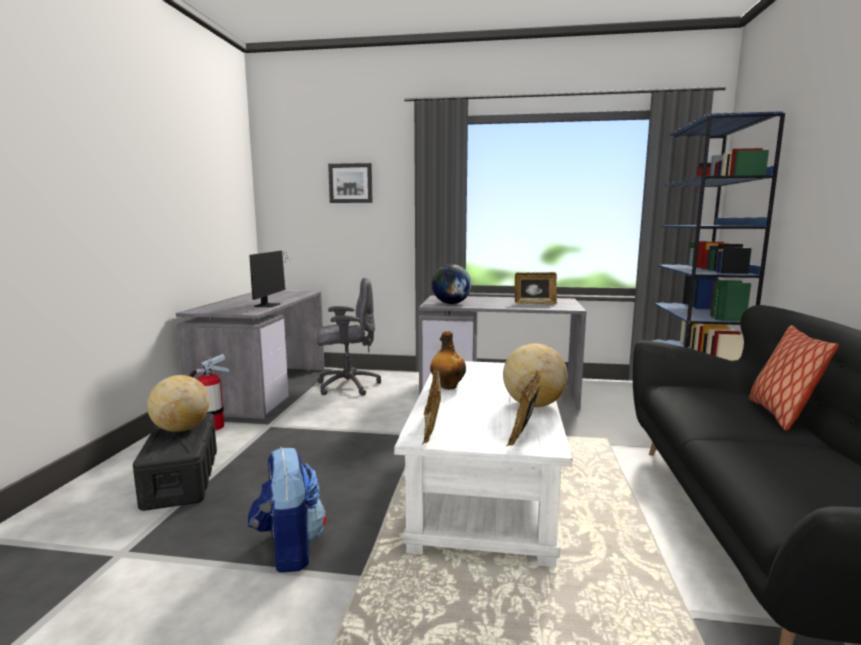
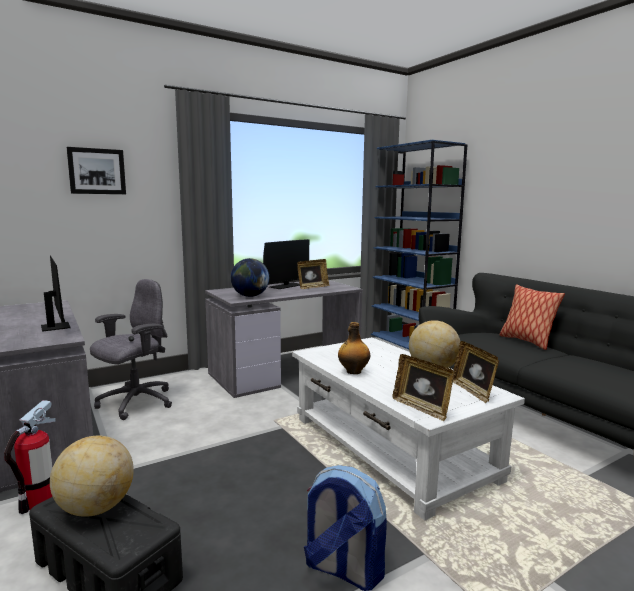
camera: 40 degrees left, 0 degrees up
none -> monitor [263,239,309,289]

